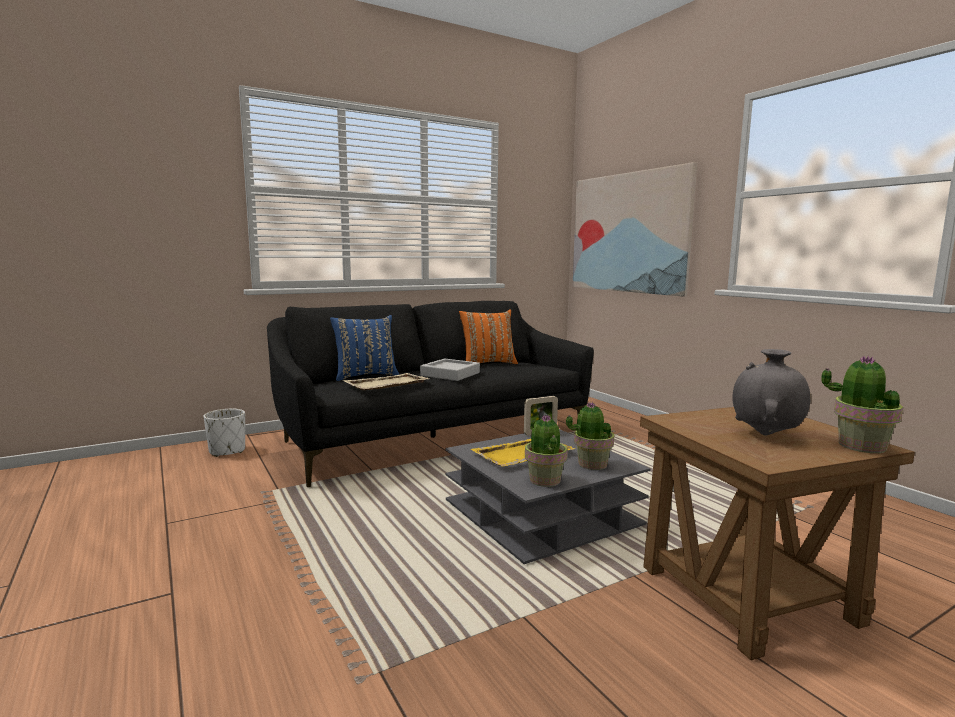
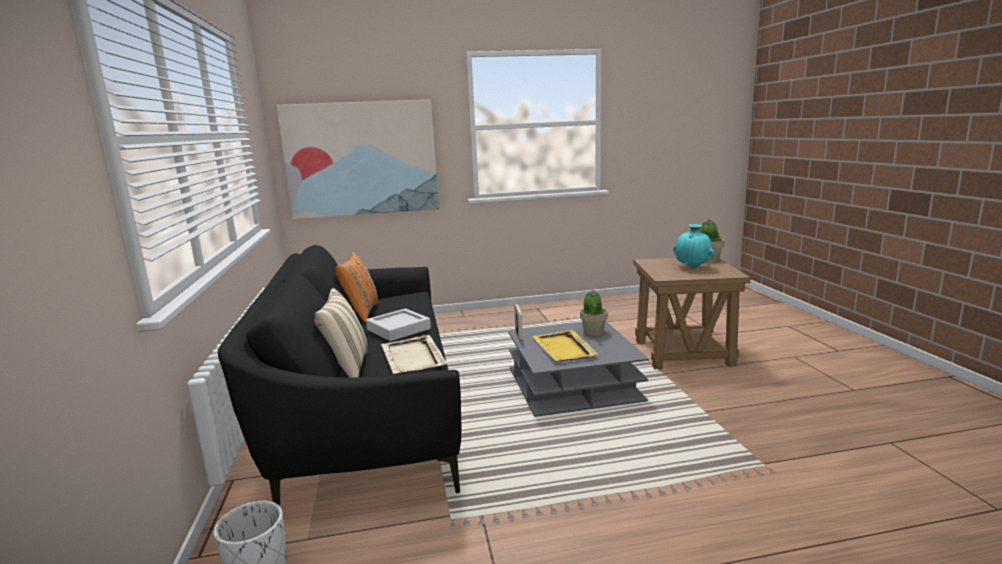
camera: 70 degrees left, 5 degrees up
blue pillow [330,315,399,381] -> beige pillow [315,288,368,377]
potted plant [525,414,568,487] -> none
grey vase [732,349,810,435] -> turquoise vase [673,224,715,268]

